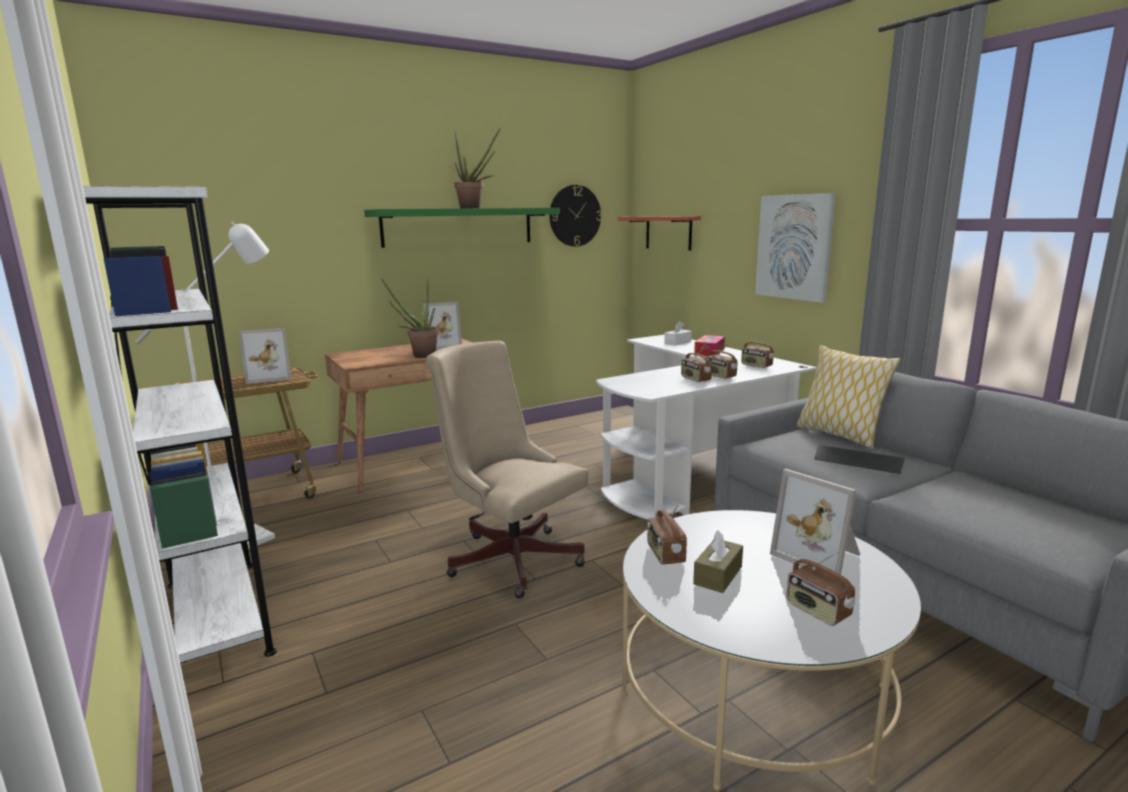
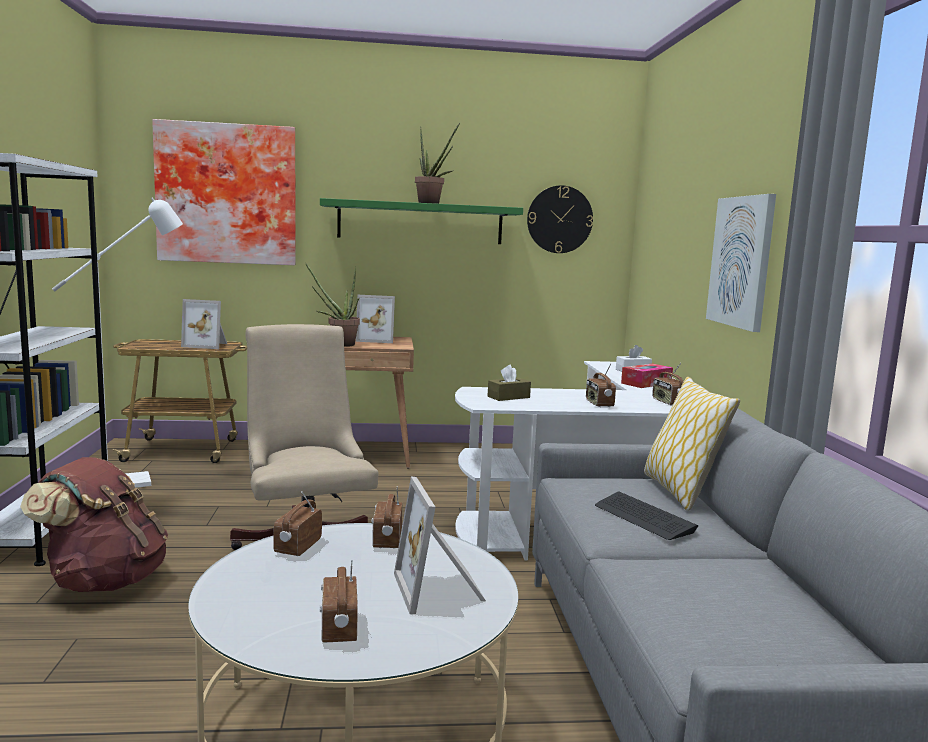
camera: 25 degrees right, 5 degrees down
shelf [618,216,701,251] -> none
radio [681,345,712,382] -> radio moved to [372,486,403,549]
brown tissue box [693,530,743,593] -> brown tissue box moved to [488,365,531,401]
none -> brown backpack [20,457,168,592]
none -> picture [152,119,295,265]

